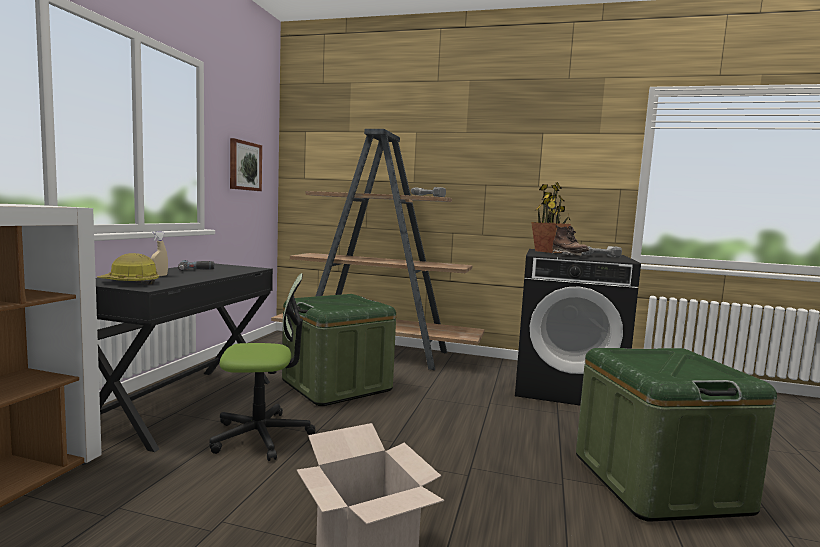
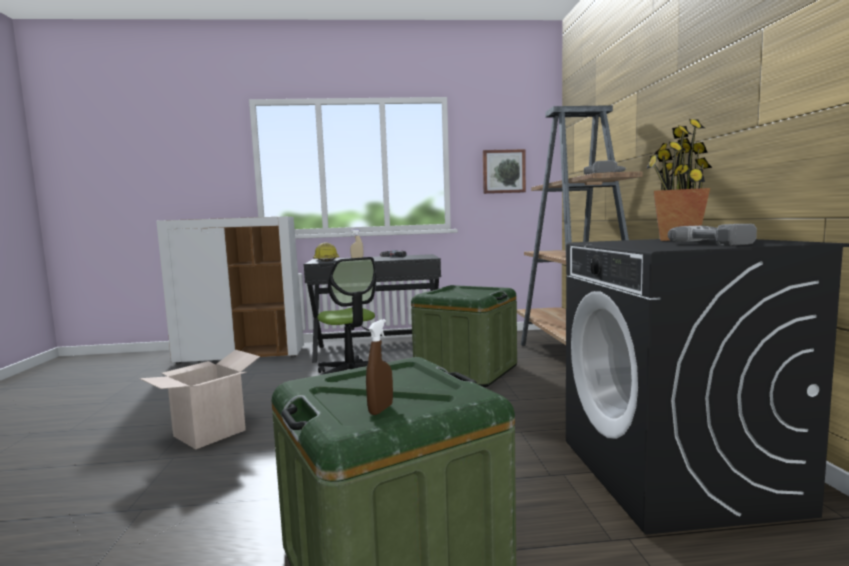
camera: 70 degrees right, 0 degrees up
brown boot [552,225,589,256] -> none
none -> brown spray bottle [366,319,393,415]

